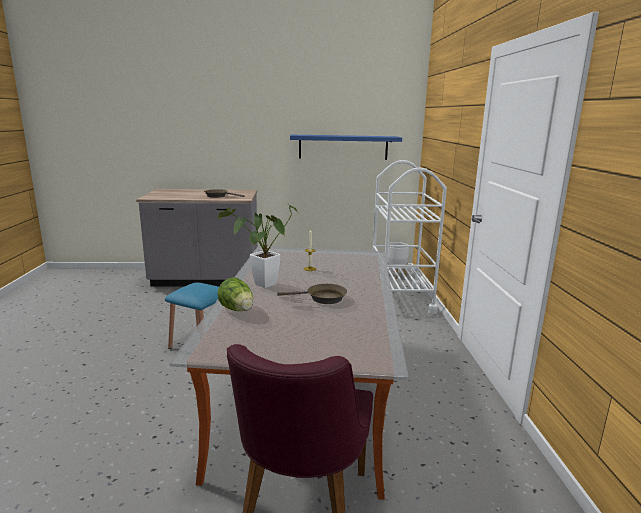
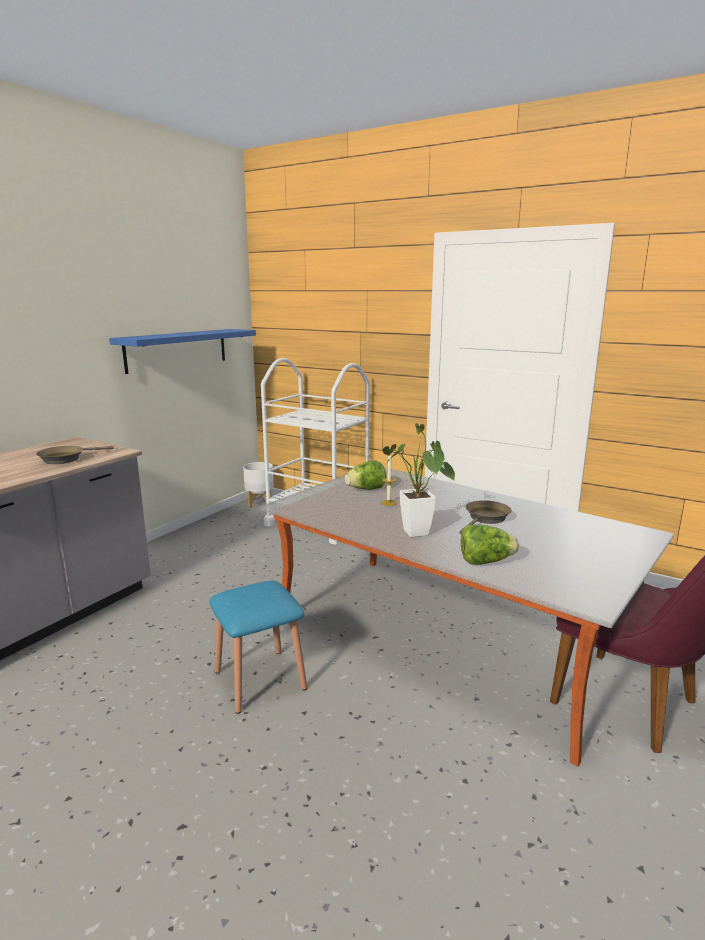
camera: 55 degrees left, 0 degrees up
none -> lettuce [344,460,386,490]

